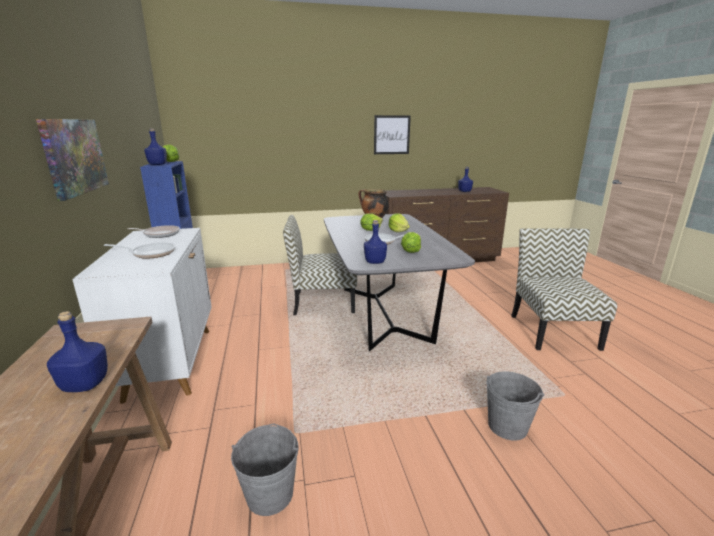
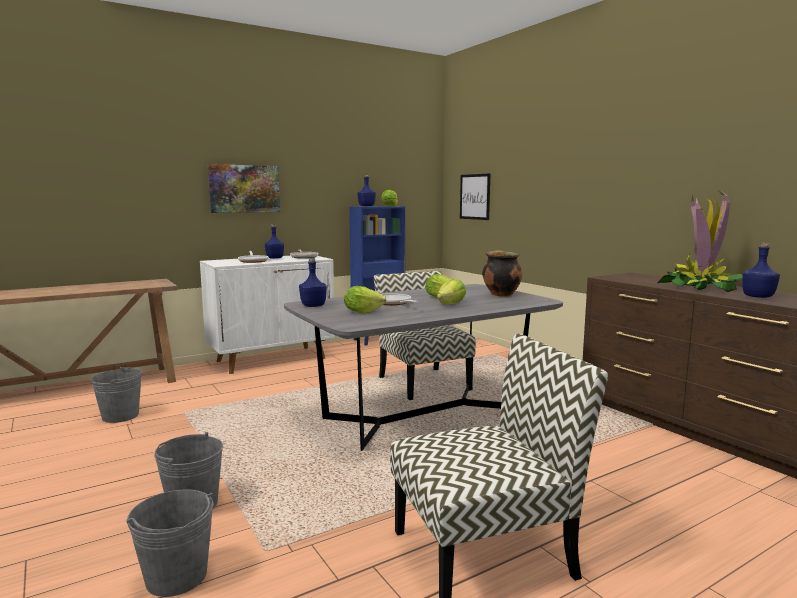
camera: 70 degrees right, 10 degrees down
blue bottle [47,311,108,392] -> blue bottle moved to [265,224,284,259]
picture [374,115,411,154] -> picture moved to [460,173,490,220]
none -> grey bucket [126,489,214,597]
none -> potted plant [658,189,743,292]

